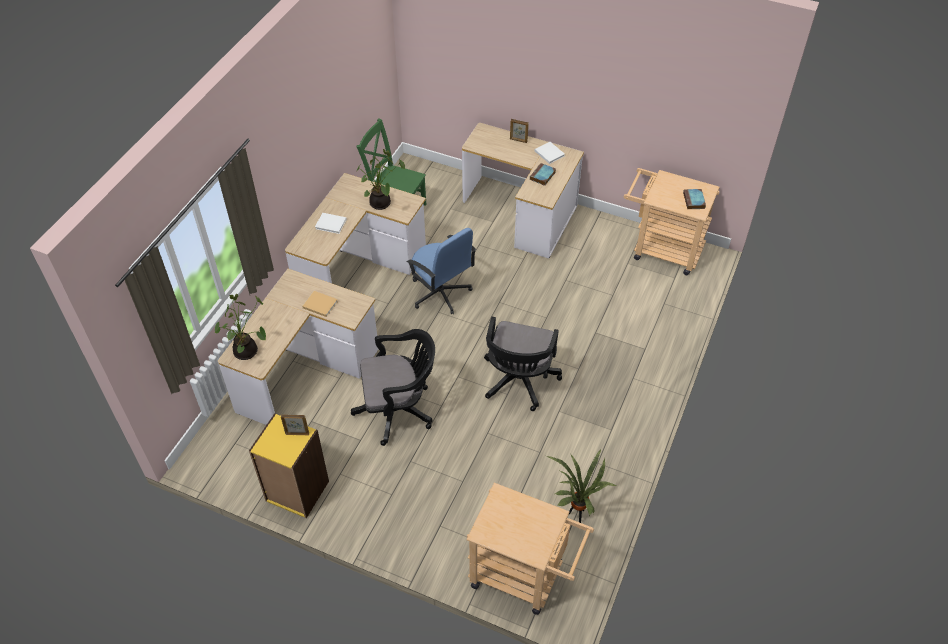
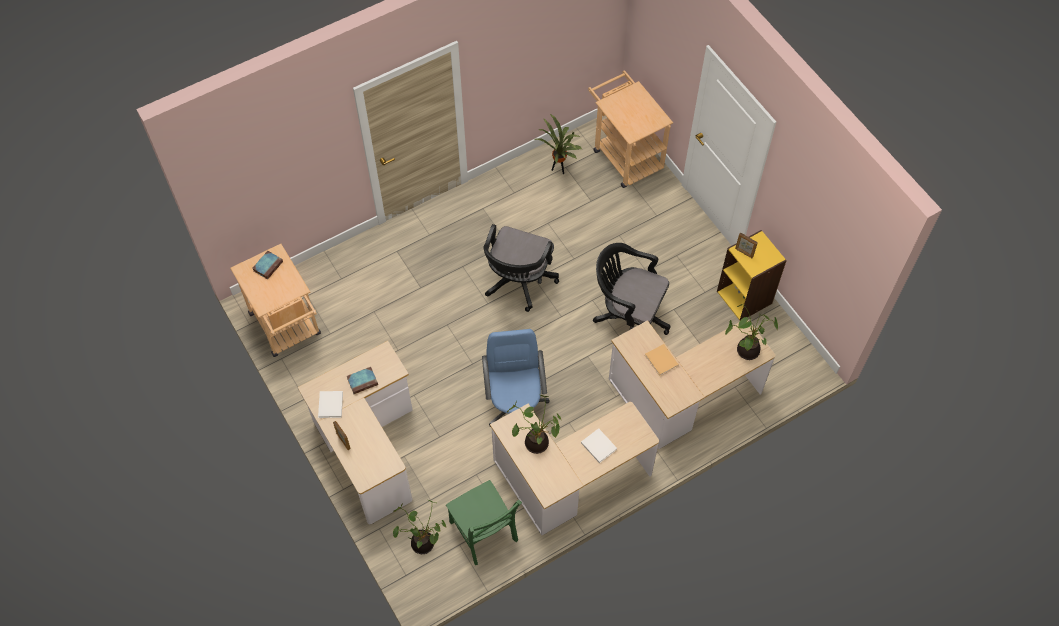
camera: 145 degrees left, 10 degrees up
black office chair [484,317,562,411] -> black office chair turned 150 degrees clockwise [484,224,559,312]
none -> potted plant [393,500,446,554]

